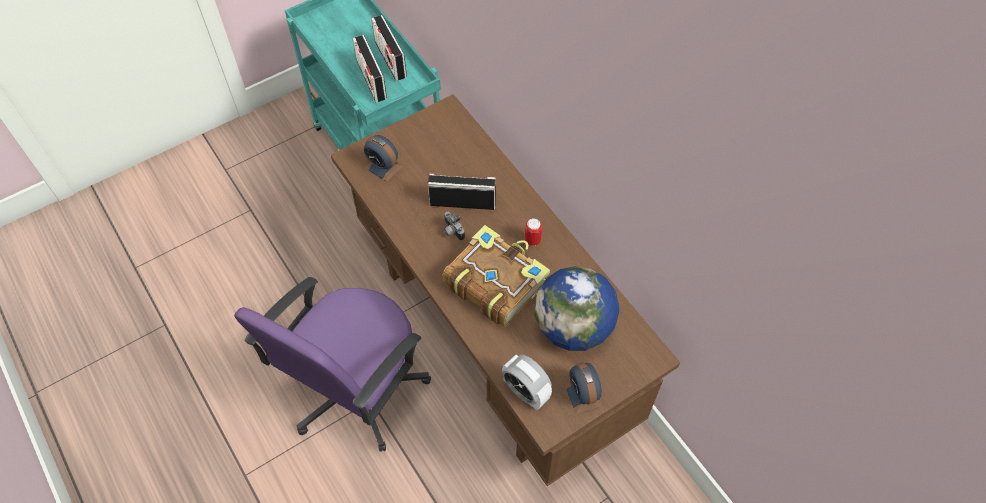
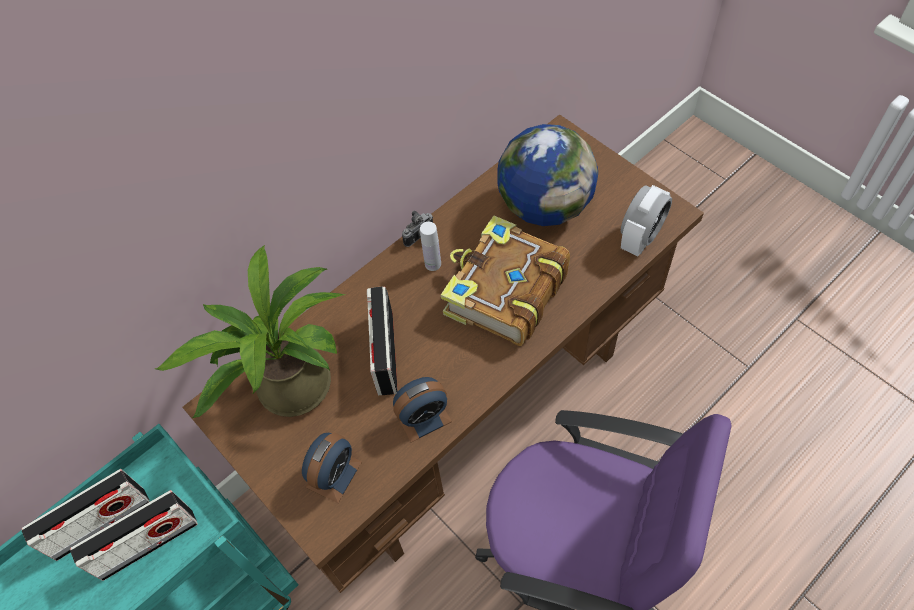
camera: 95 degrees left, 0 degrees up
camera [444,211,465,241] -> camera moved to [402,210,434,247]
can [525,218,542,246] -> white bottle [420,222,441,271]
alarm clock [564,362,602,414] -> alarm clock moved to [393,377,452,442]
none -> potted plant [155,245,345,418]

